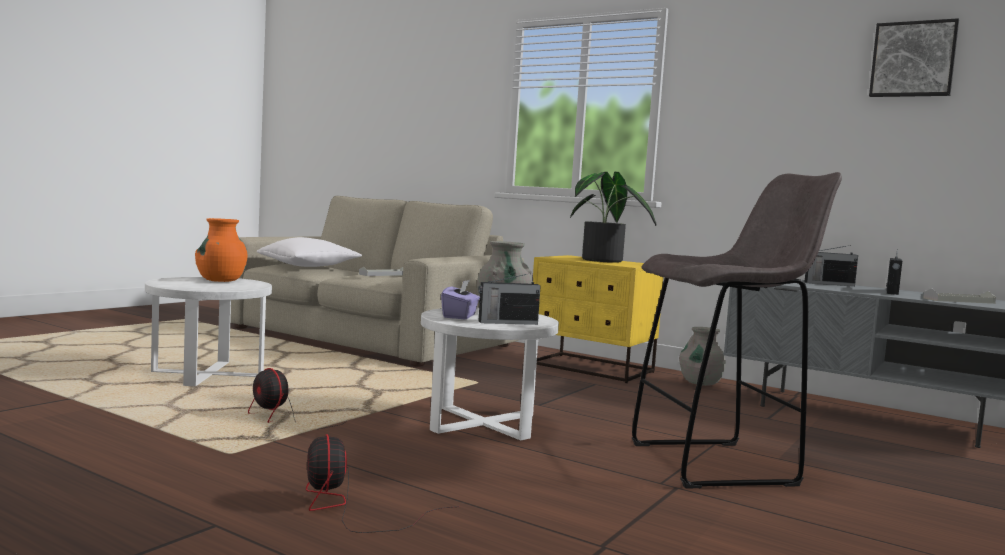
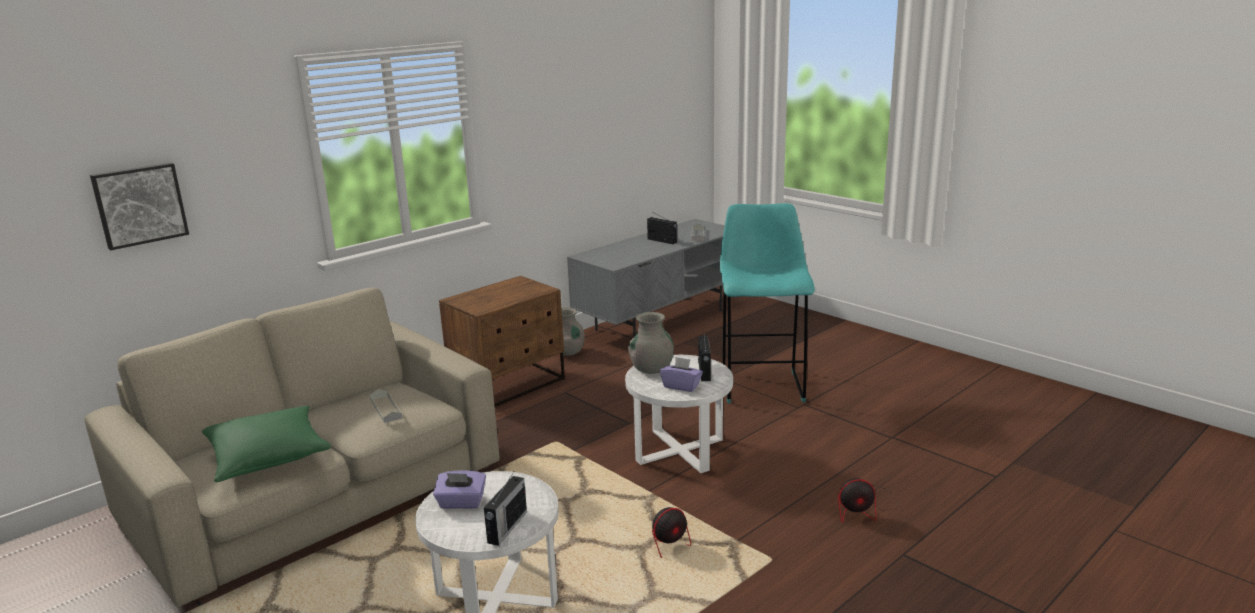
camera: 75 degrees left, 15 degrees up
orange vase [195,218,248,282] -> purple tissue box [433,470,486,509]
white pillow [257,237,362,267] -> green pillow [202,406,331,482]
yellow nightstand [533,255,663,383] -> brown nightstand [439,276,565,407]
potted plant [570,172,656,263] -> none
grey stool [632,172,842,489] -> turquoise stool [720,203,815,403]
radio [805,245,858,286] -> radio moved to [484,472,527,546]
picture [869,18,959,97] -> picture moved to [90,163,189,250]

